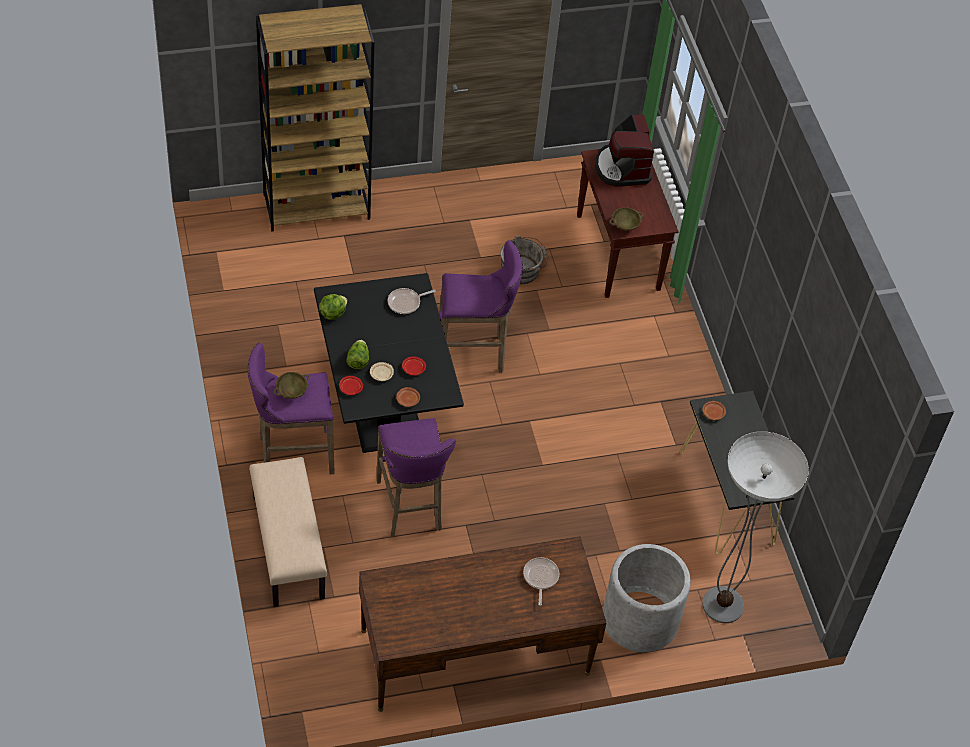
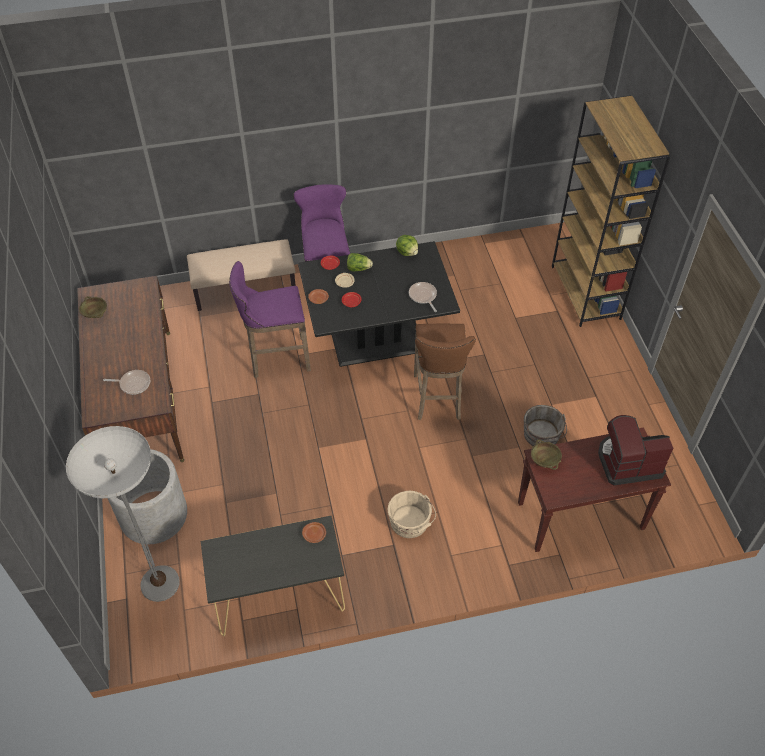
camera: 95 degrees right, 0 degrees up
beige bowl [274,372,309,399] -> beige bowl moved to [79,296,107,318]
purple stool [439,240,523,373] -> brown stool [414,324,476,420]
none -> beige bucket [388,491,436,538]

